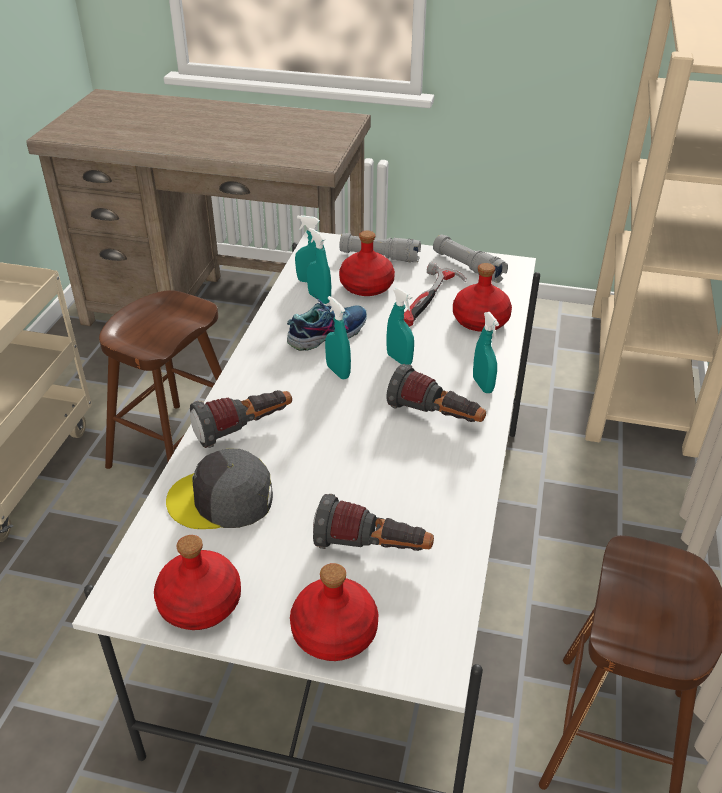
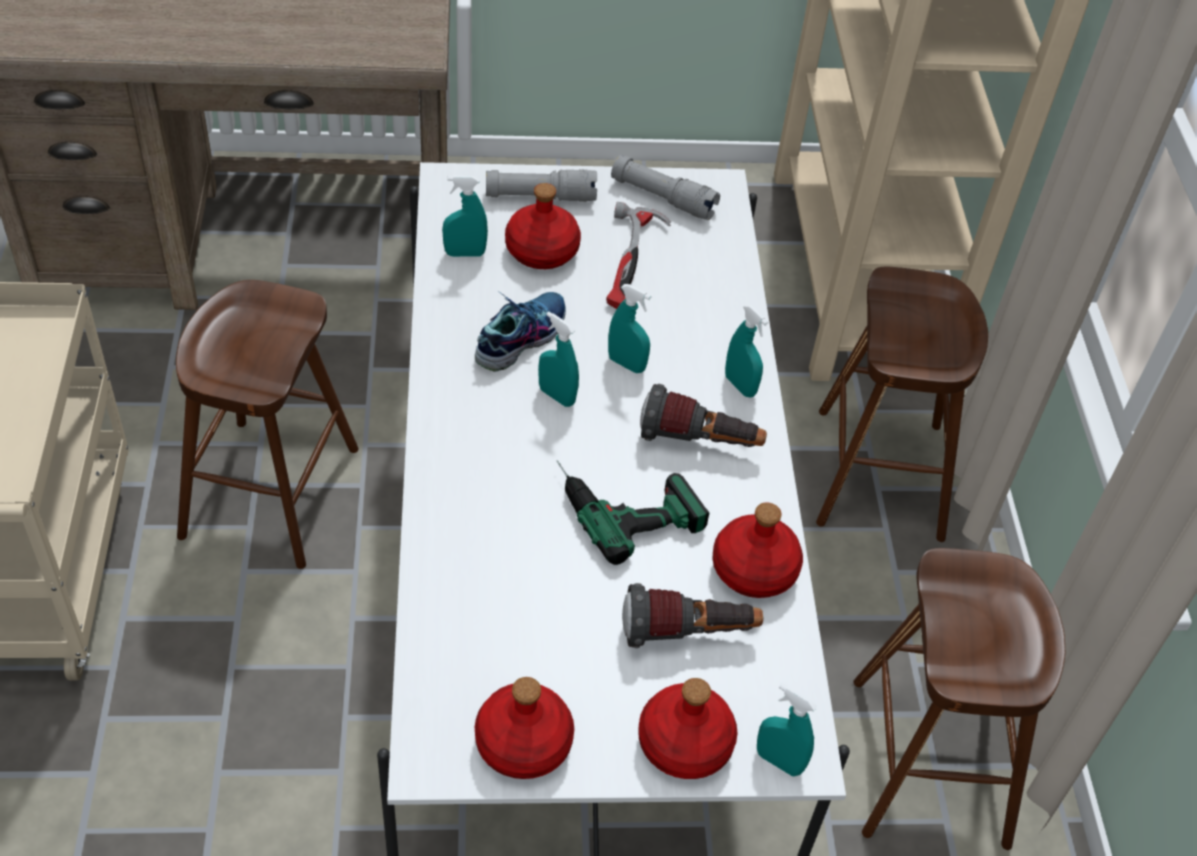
camera: 20 degrees left, 10 degrees up
grey cap [166,449,273,529] -> none
flashlight [190,390,292,448] -> none
turquoise spray bottle [307,228,331,304] -> turquoise spray bottle moved to [757,683,817,776]
red bottle [453,263,512,332] -> red bottle moved to [713,503,803,598]
none -> power drill [557,460,709,565]
none -> brown stool [816,267,988,542]

